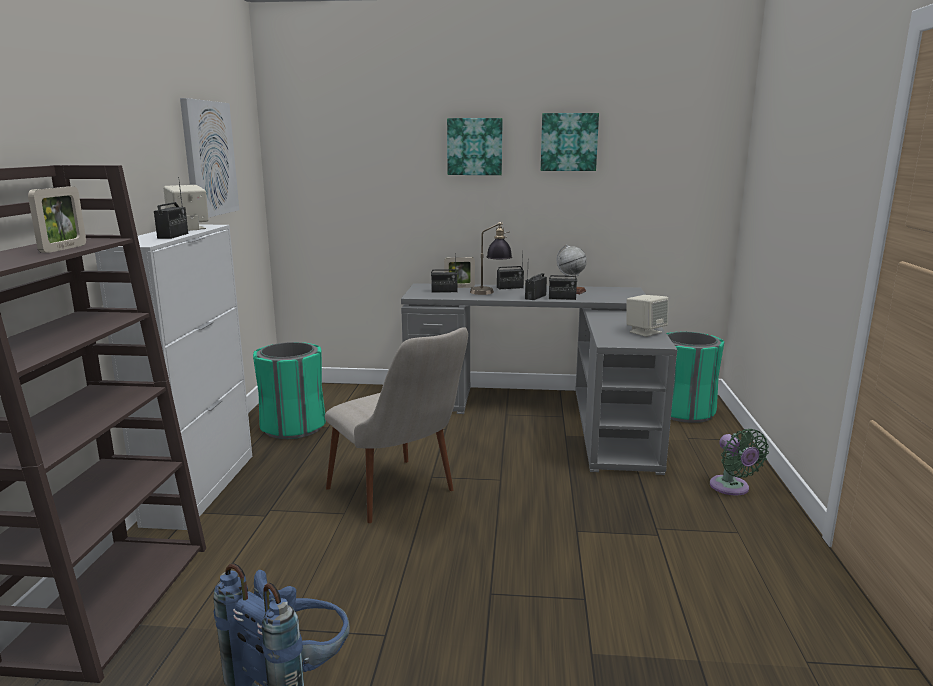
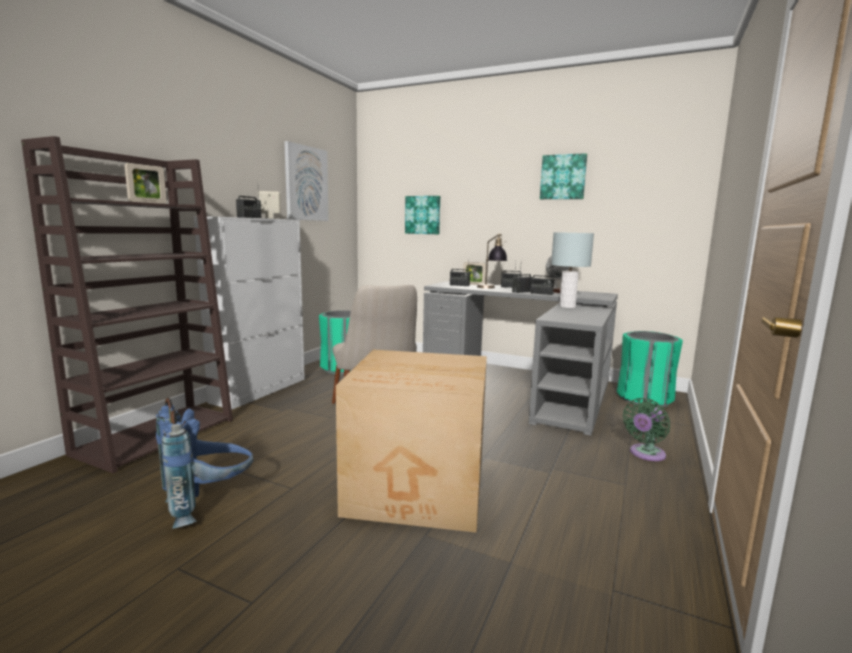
camera: 20 degrees right, 5 degrees down
picture [447,118,503,175] -> picture moved to [405,196,440,234]
beige speaker [627,295,668,337] -> none
green fan [710,429,769,495] -> green fan turned 45 degrees clockwise [623,398,670,461]
none -> cardboard box [336,350,487,533]
none -> grey table lamp [551,232,594,308]

